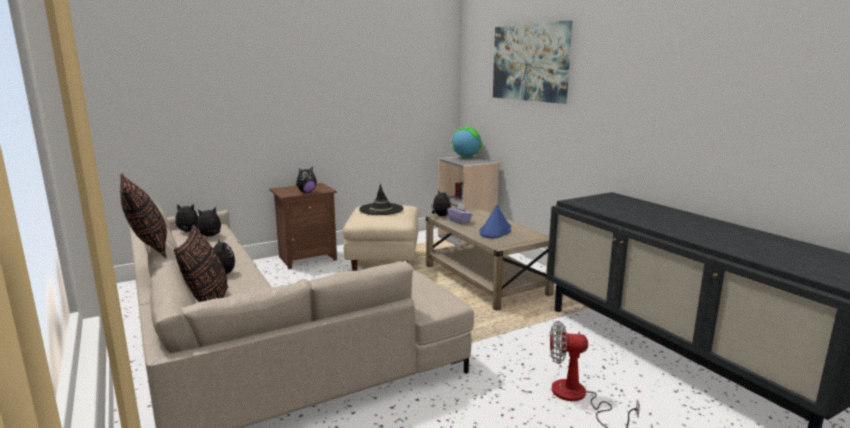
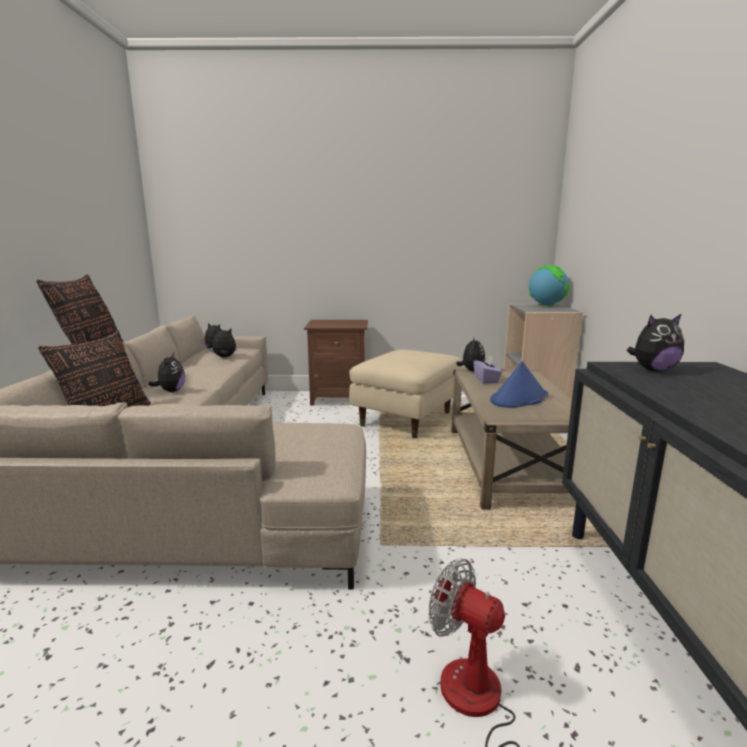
camera: 30 degrees right, 0 degrees up
plush toy [296,167,317,193] -> plush toy moved to [627,314,684,371]
black hat [359,184,403,215] -> none
picture [493,21,572,104] -> none

